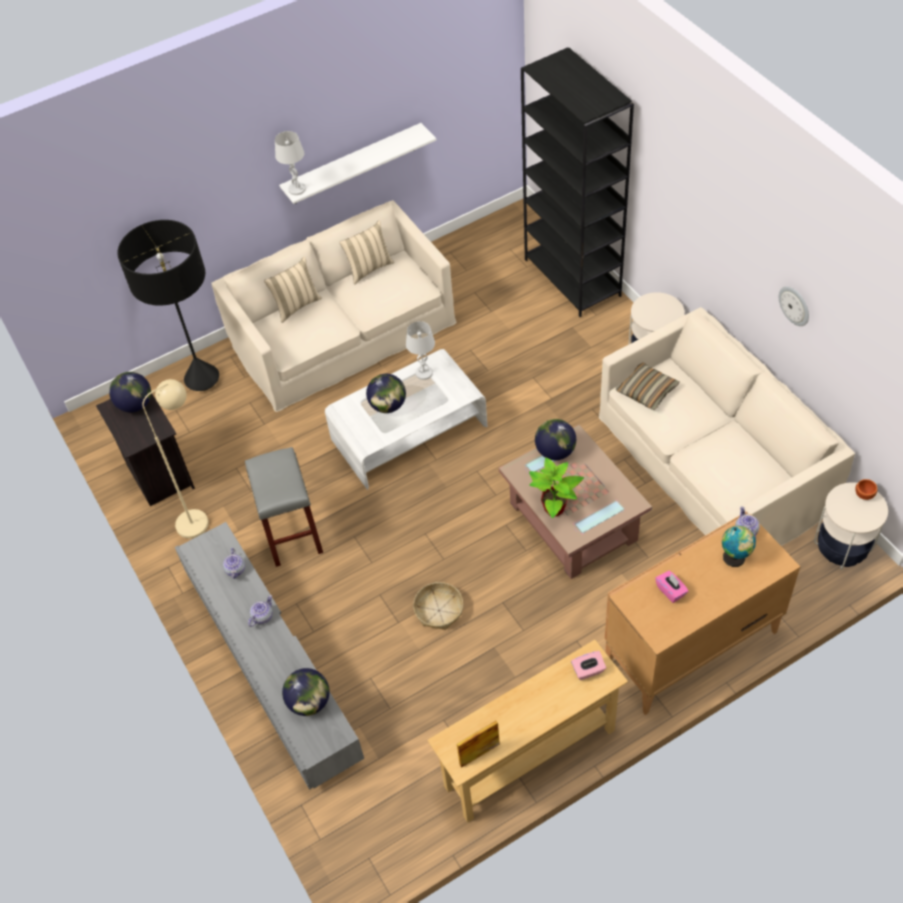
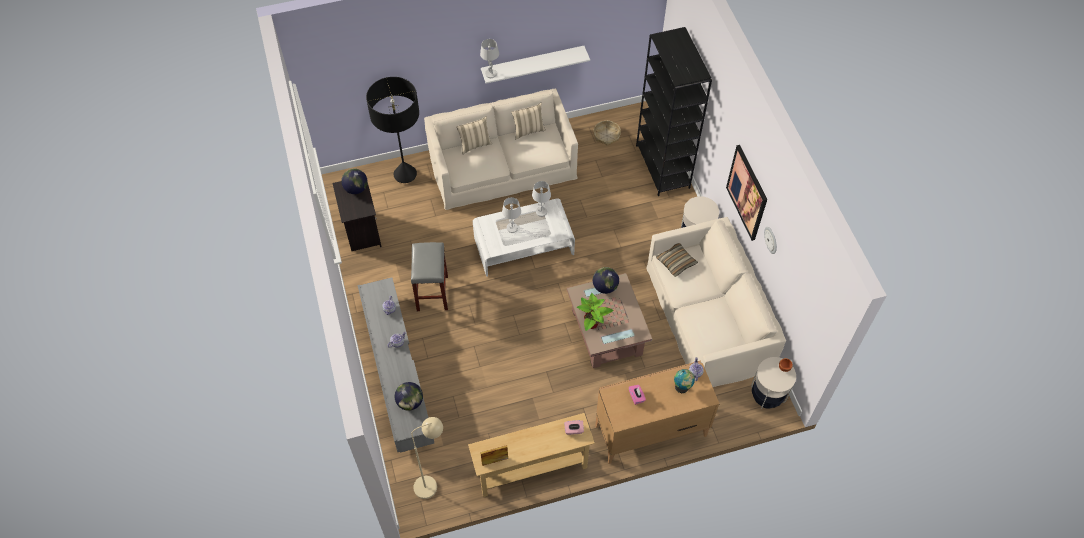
camera: 10 degrees right, 5 degrees up
beige floor lamp [142,379,209,538] -> beige floor lamp moved to [411,417,443,499]
globe [366,374,406,413] -> white table lamp [502,197,521,233]
basket [413,582,463,630] -> basket moved to [594,121,621,146]
none -> picture [726,145,767,241]

